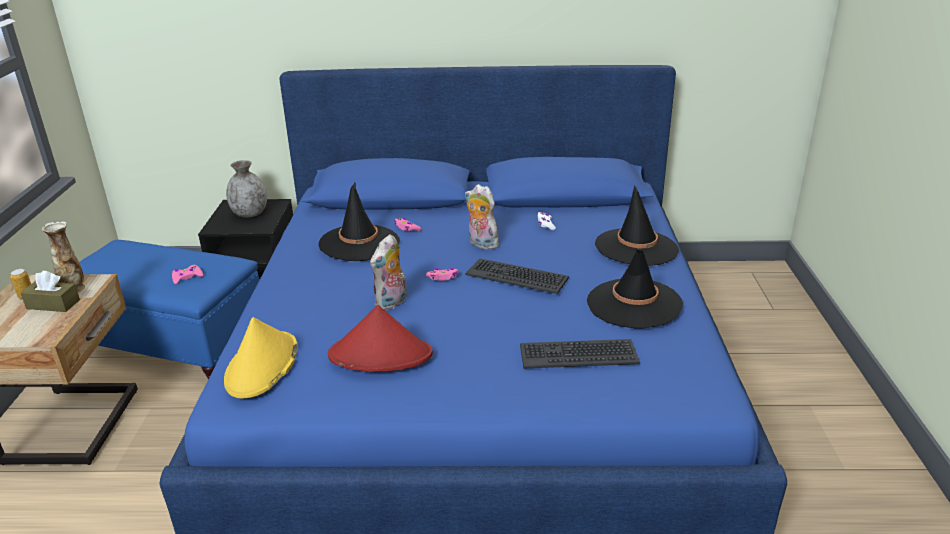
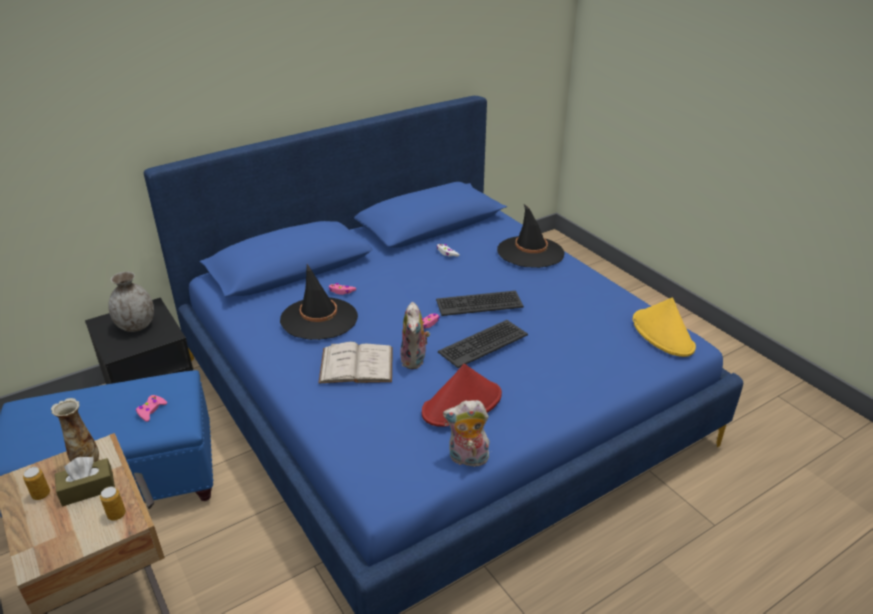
camera: 35 degrees left, 5 degrees up
yellow hat [224,317,298,398] -> yellow hat moved to [633,298,696,357]
plush toy [465,184,503,250] -> plush toy moved to [443,400,489,467]
keyboard [520,339,640,368] -> keyboard moved to [438,320,528,368]
black hat [587,248,683,328] -> none
none -> can [100,486,126,521]
none -> white book [319,342,393,384]

